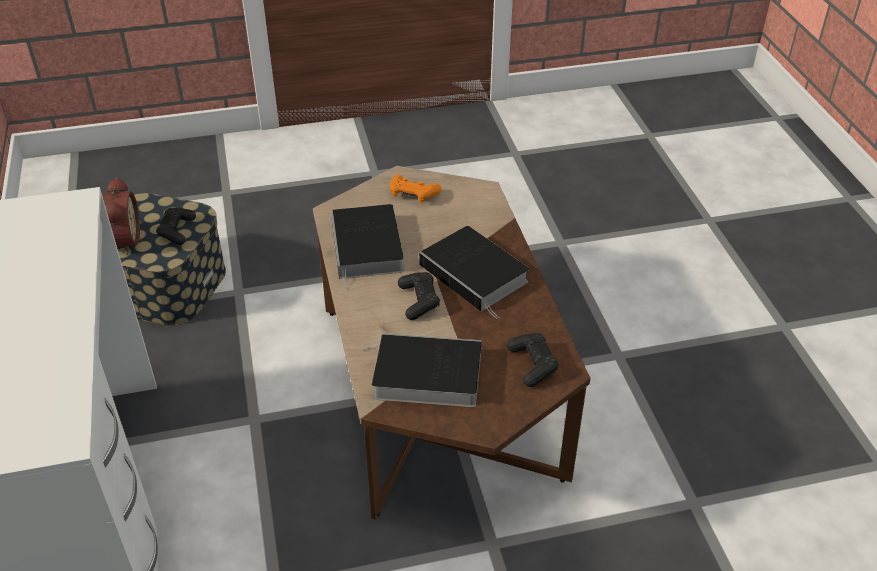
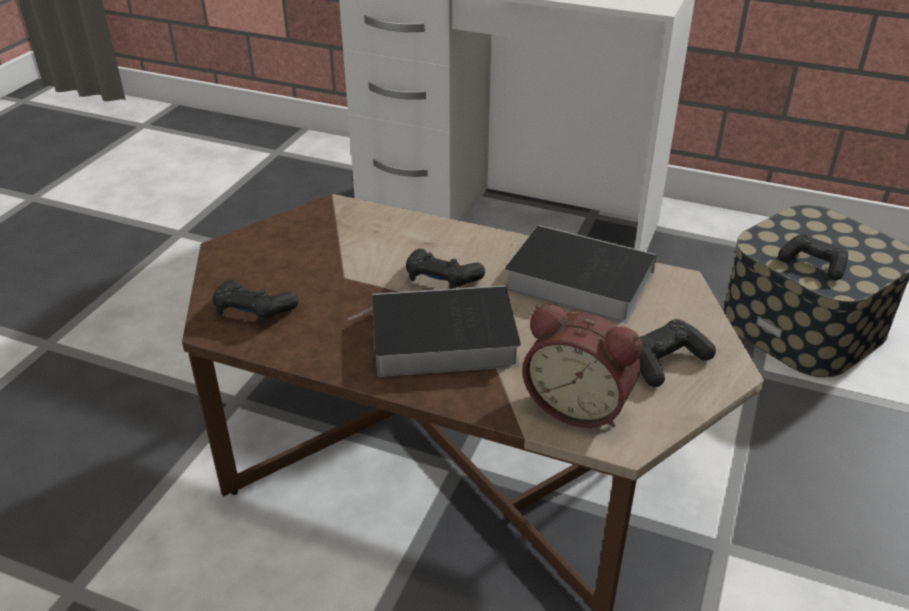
camera: 125 degrees right, 5 degrees down
alarm clock [102,177,140,254] -> alarm clock moved to [522,304,642,428]
book [362,333,482,407] -> none
orange game controller [390,175,442,203] -> black game controller [639,319,716,387]

